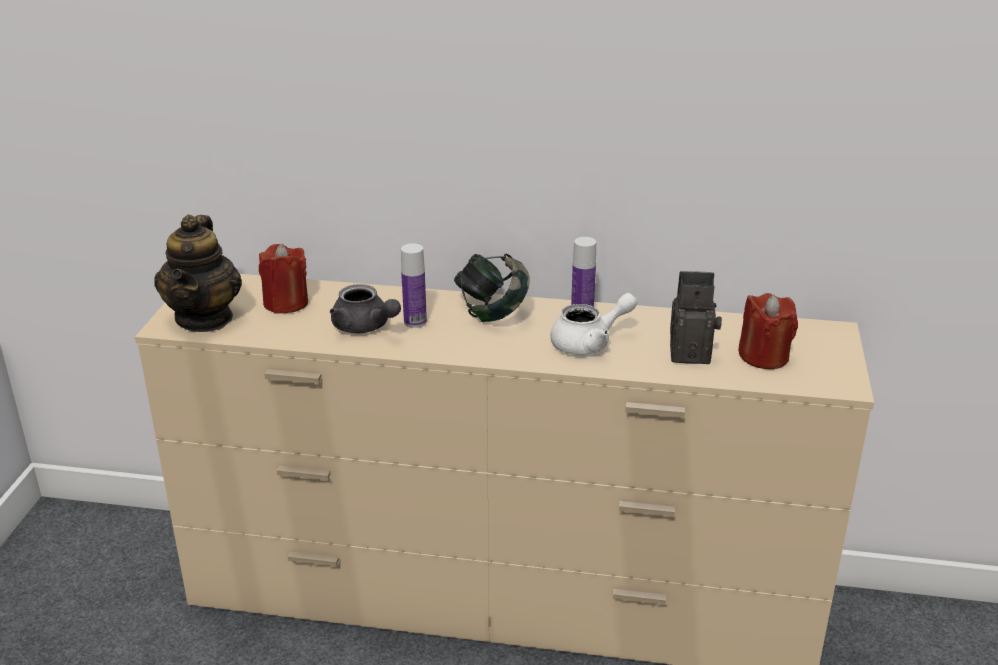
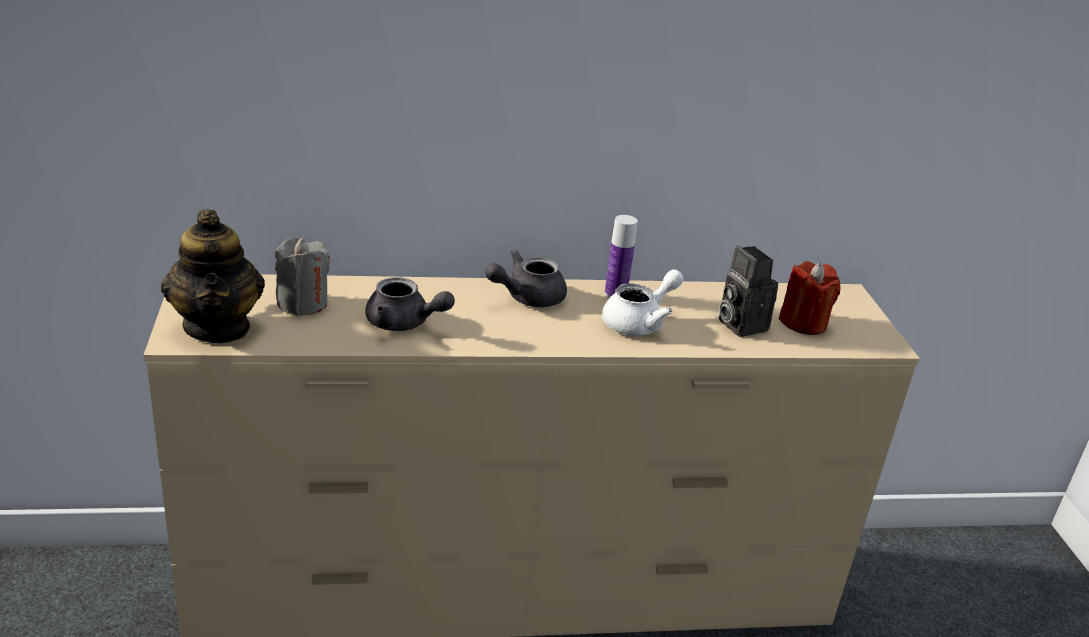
camera: 20 degrees left, 0 degrees up
red candle [259,244,308,314] -> grey candle [275,238,330,316]
bottle [401,243,427,328] -> none
headphones [454,254,530,322] -> grey teapot [485,249,567,307]
camera [670,271,722,364] -> camera turned 105 degrees counterclockwise [719,246,778,337]

